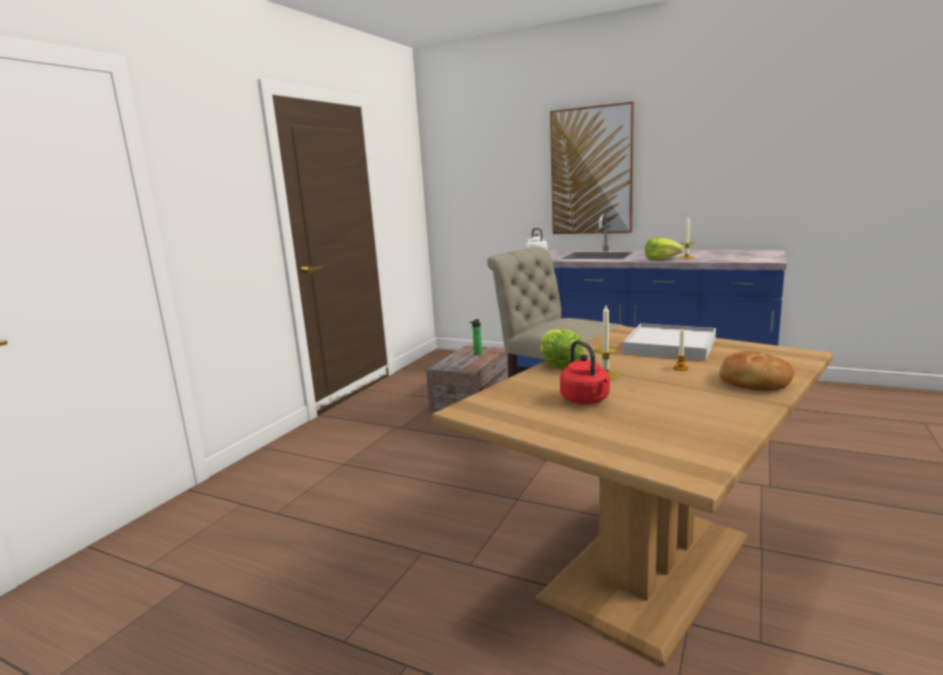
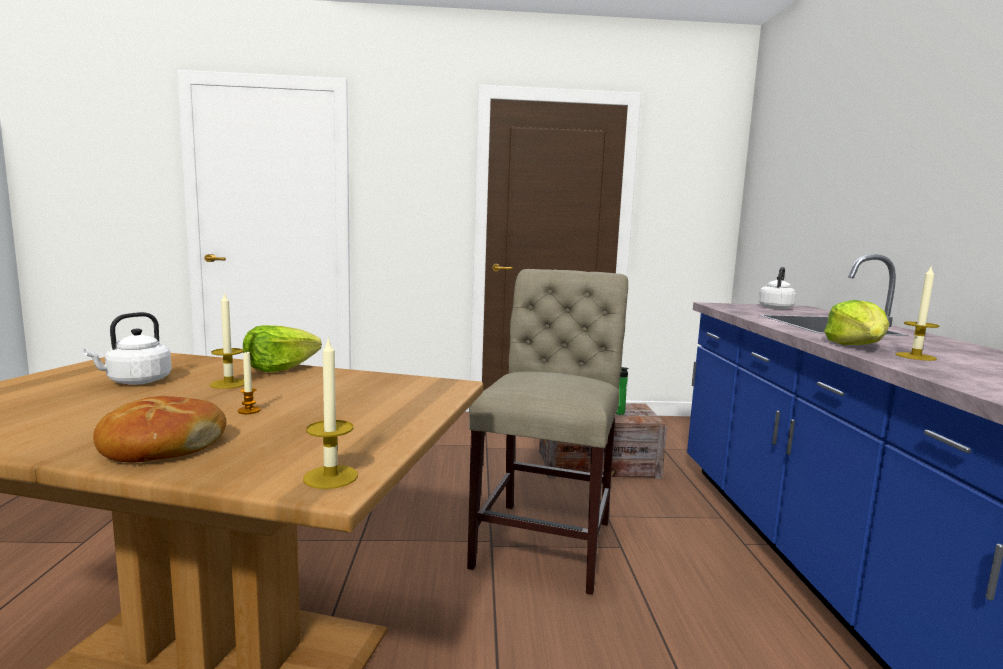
camera: 60 degrees right, 5 degrees down
picture [550,102,634,234] -> none
red kettle [560,340,610,404] -> white kettle [83,312,172,385]
white tray [623,323,716,361] -> none
none -> candle [303,336,358,489]

